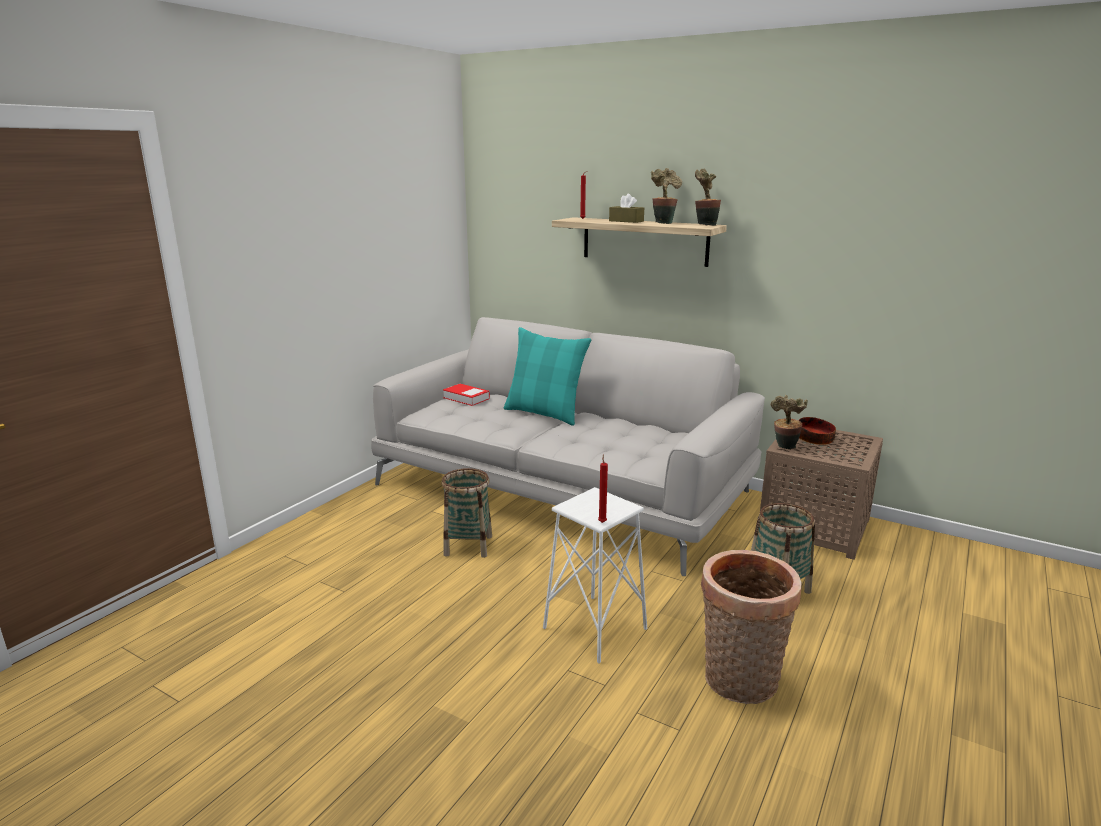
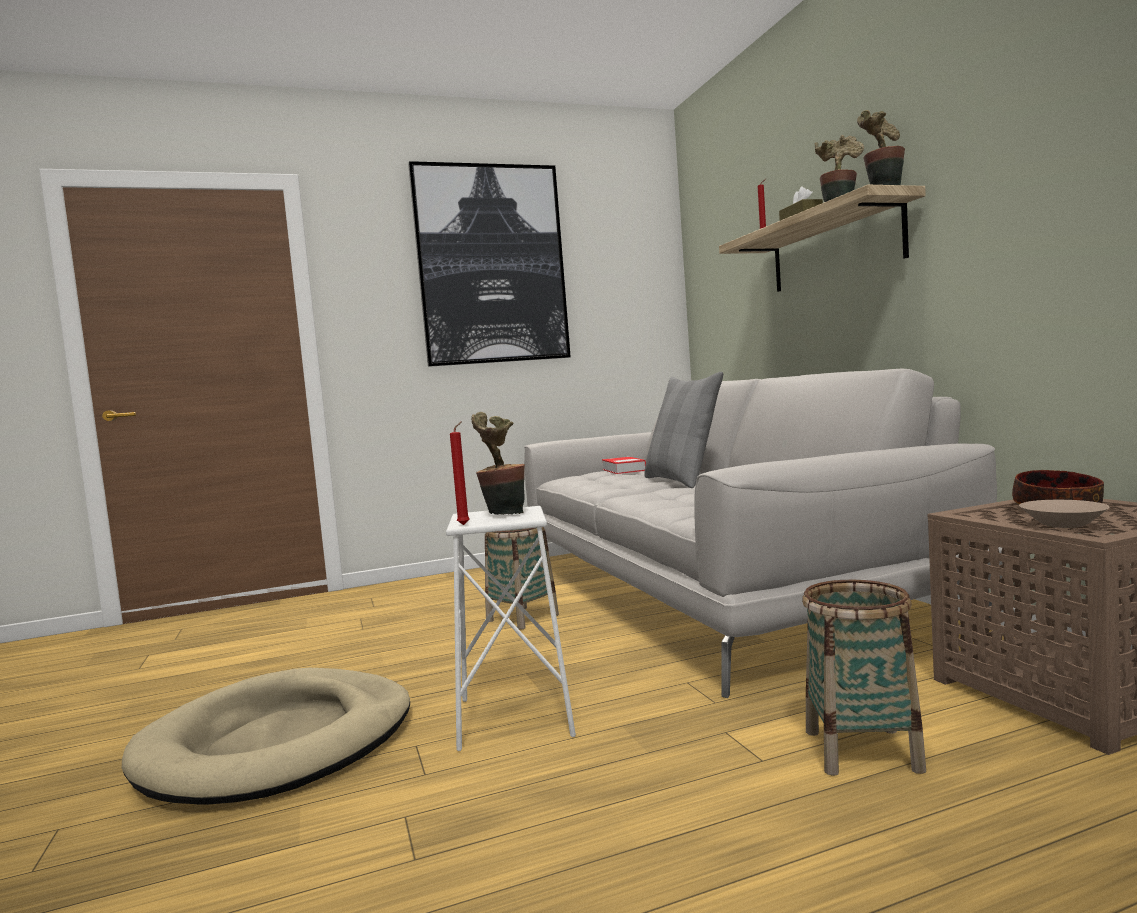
camera: 40 degrees right, 15 degrees down
turquoise pillow [503,327,591,426] -> grey pillow [644,372,723,488]
basket [701,550,802,704] -> none
potted plant [770,395,808,449] -> potted plant moved to [471,412,525,515]
none -> beige dog bed [122,668,410,805]
none -> picture [408,161,571,367]
none -> beige bowl [1019,500,1109,528]

